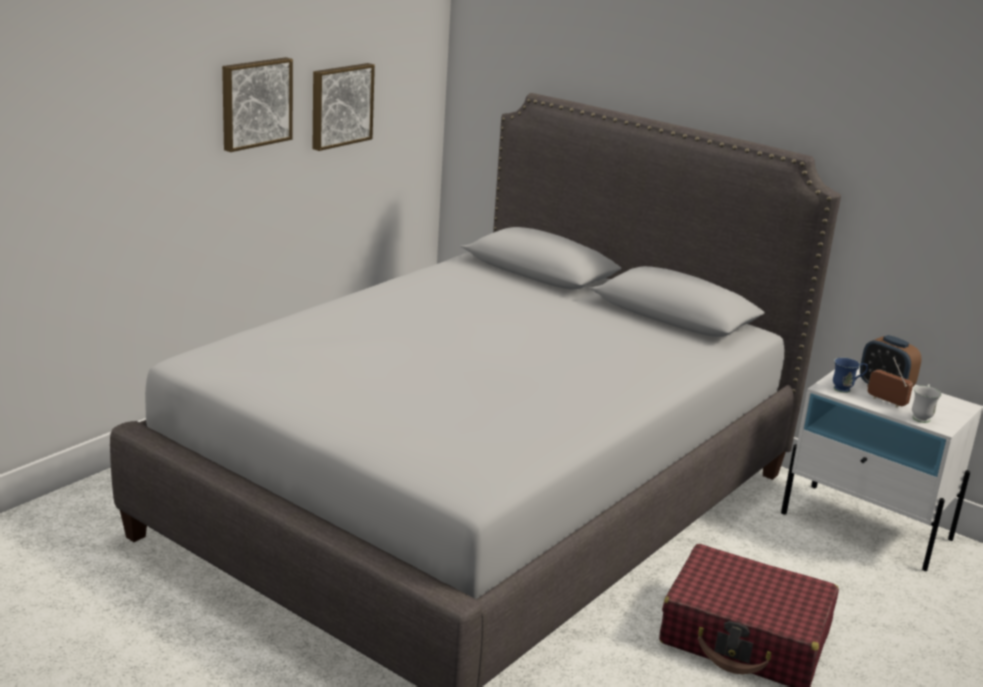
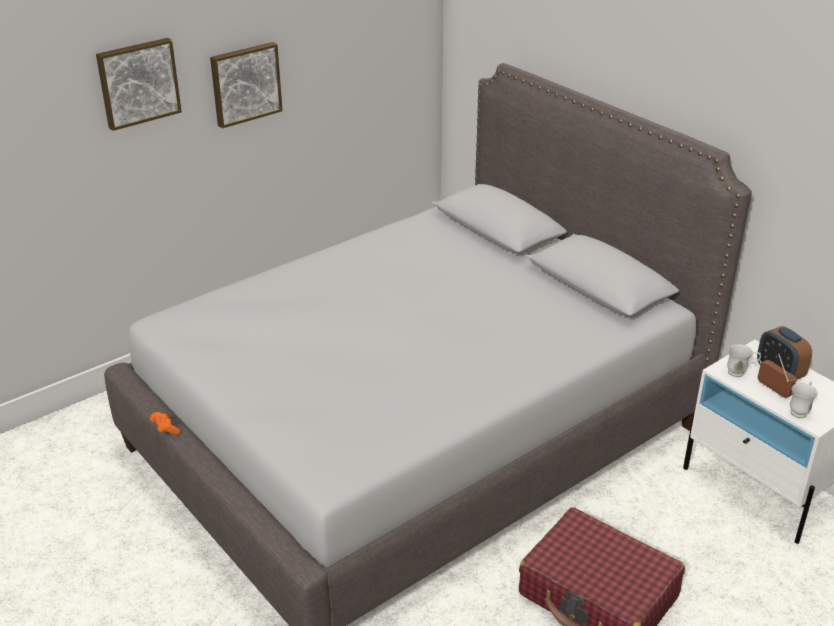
camera: 15 degrees right, 10 degrees up
picture [312,63,375,151] -> picture moved to [96,38,182,131]
blue mug [833,357,868,393] -> white mug [727,344,761,377]
none -> orange game controller [150,412,180,435]

